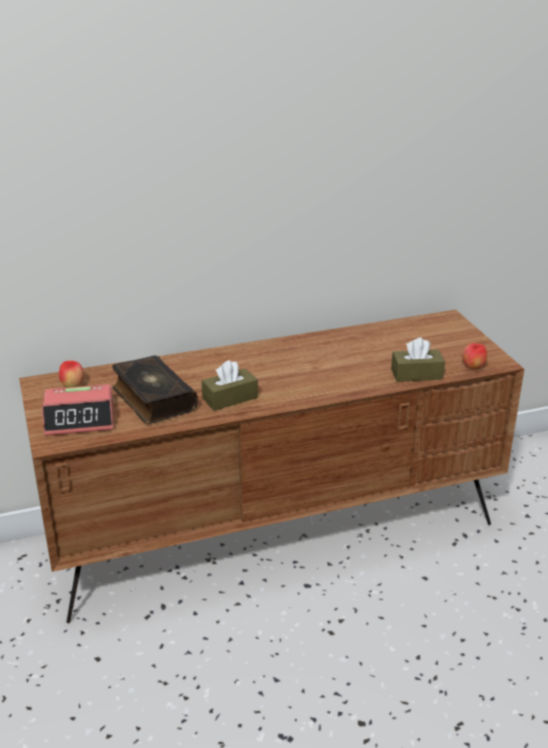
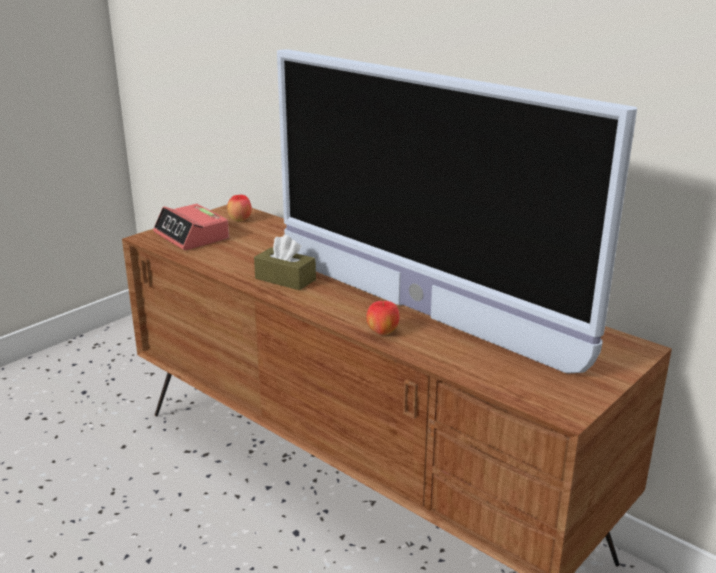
camera: 60 degrees right, 5 degrees down
book [112,355,198,424] -> none
brown tissue box [391,337,445,382] -> none
apple [462,343,487,369] -> apple moved to [367,301,399,335]
none -> television [277,49,637,373]

